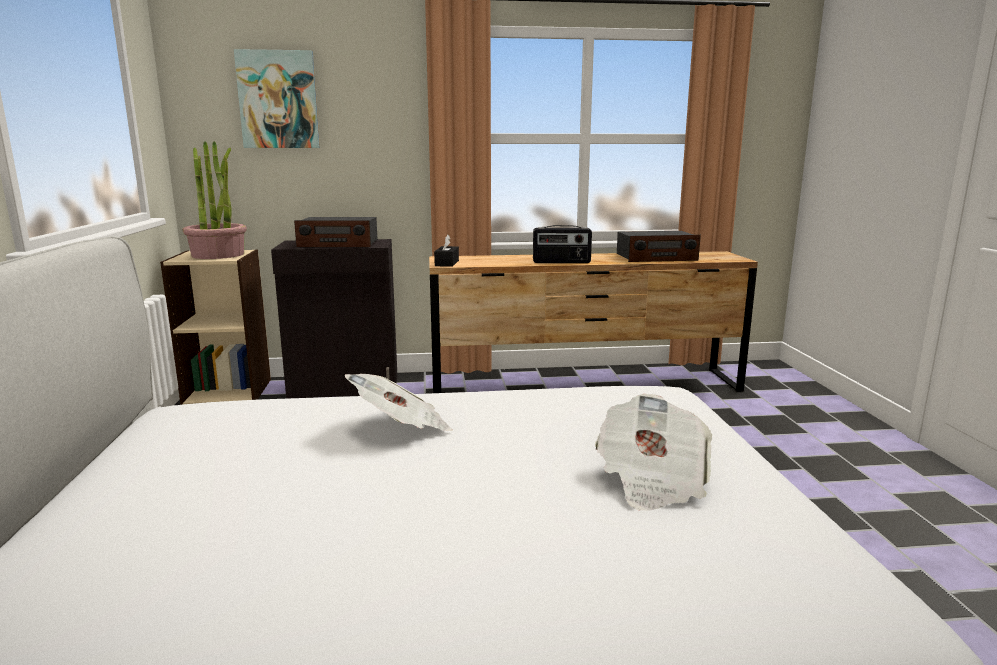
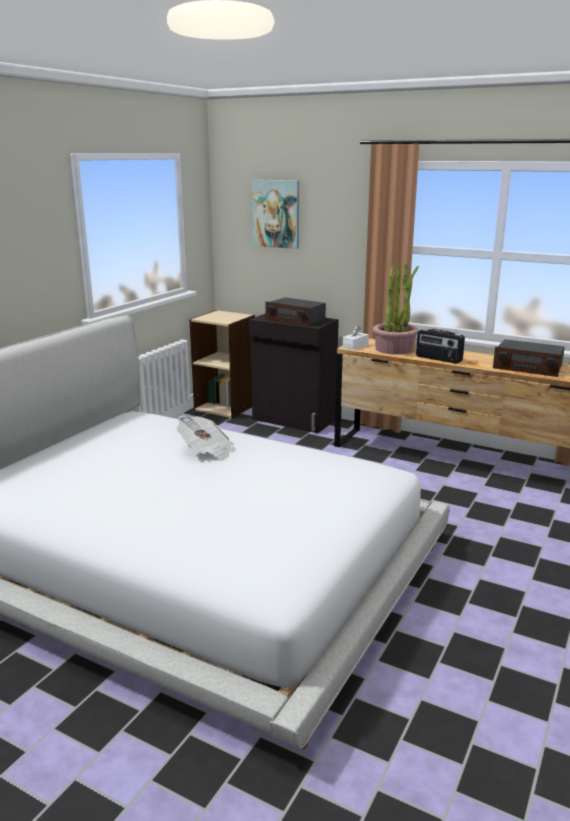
camera: 35 degrees right, 5 degrees up
potted plant [183,141,247,259] -> potted plant moved to [373,263,419,355]
black tissue box [434,235,459,267] -> white tissue box [343,325,369,350]
newspaper [595,394,712,510] -> none

